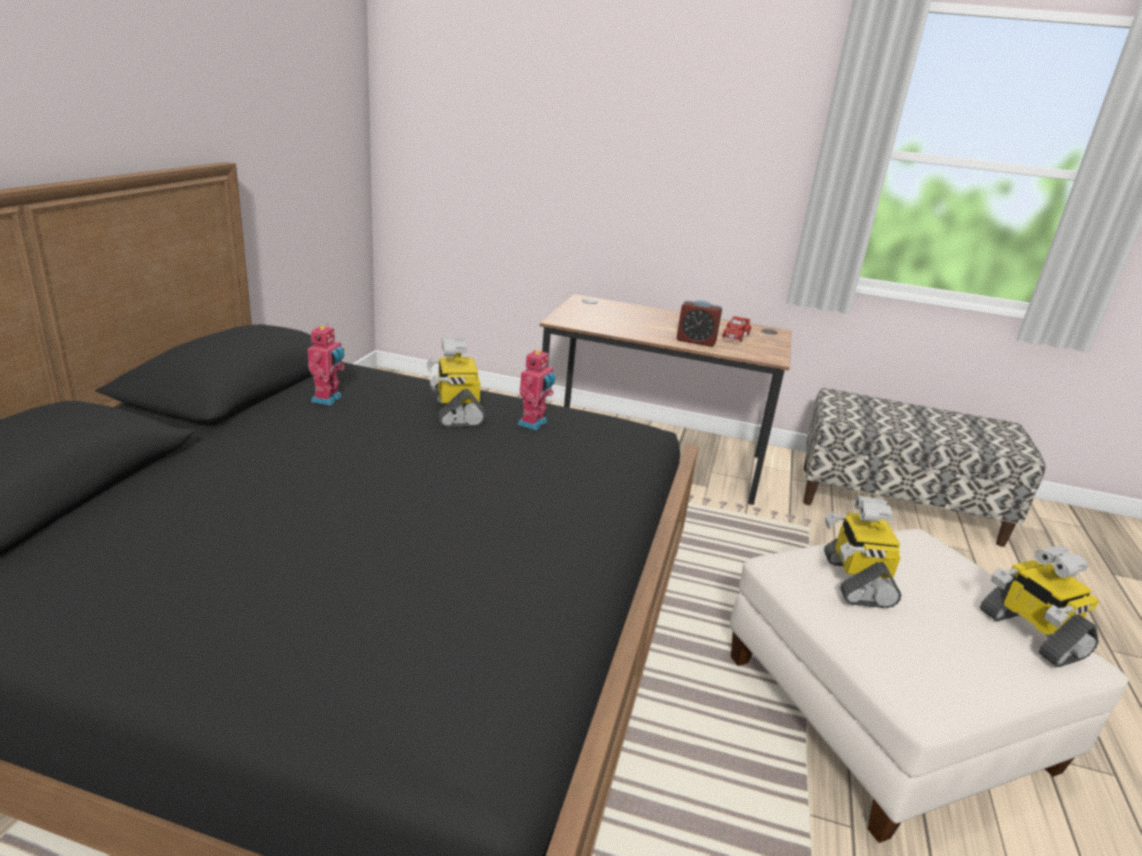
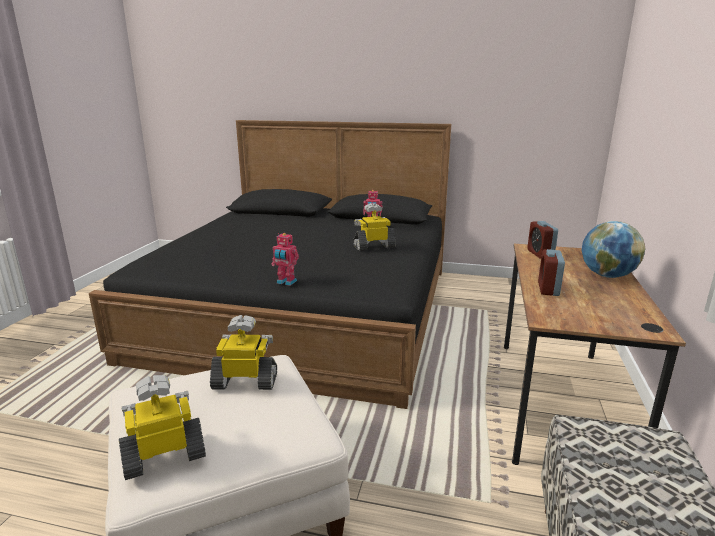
camera: 90 degrees right, 5 degrees down
toy robot [518,348,555,430] -> toy robot moved to [271,233,299,286]
toy truck [722,316,751,342] -> none
none -> alarm clock [527,221,558,259]
none -> globe [581,221,646,278]

